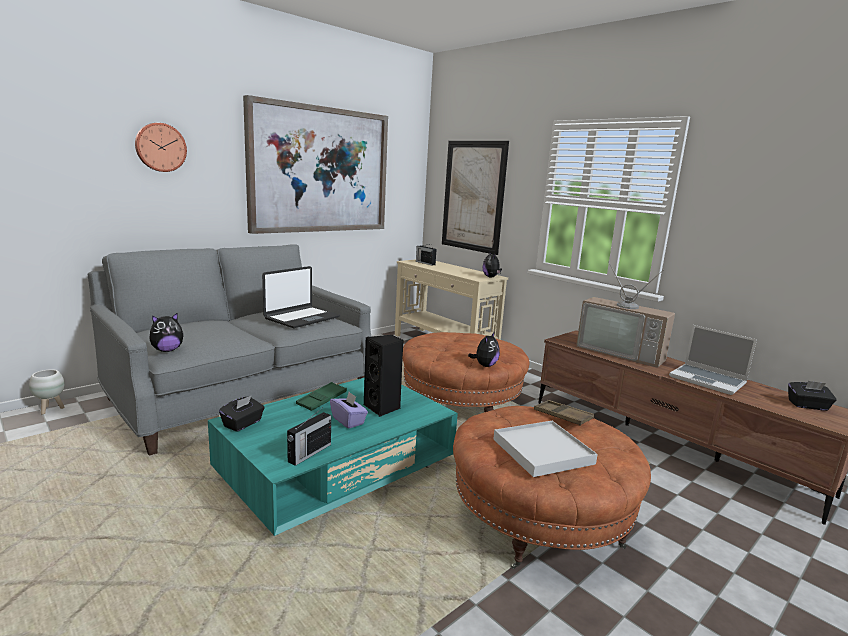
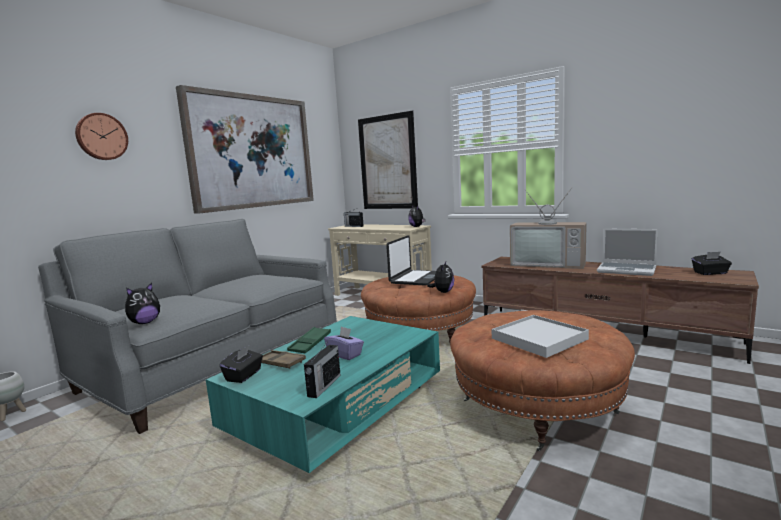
camera: 10 degrees left, 5 degrees down
laptop [262,266,340,328] -> laptop moved to [386,235,436,286]
black speaker [364,335,404,417] -> none
brown tray [534,400,594,426] -> brown tray moved to [261,350,306,369]

